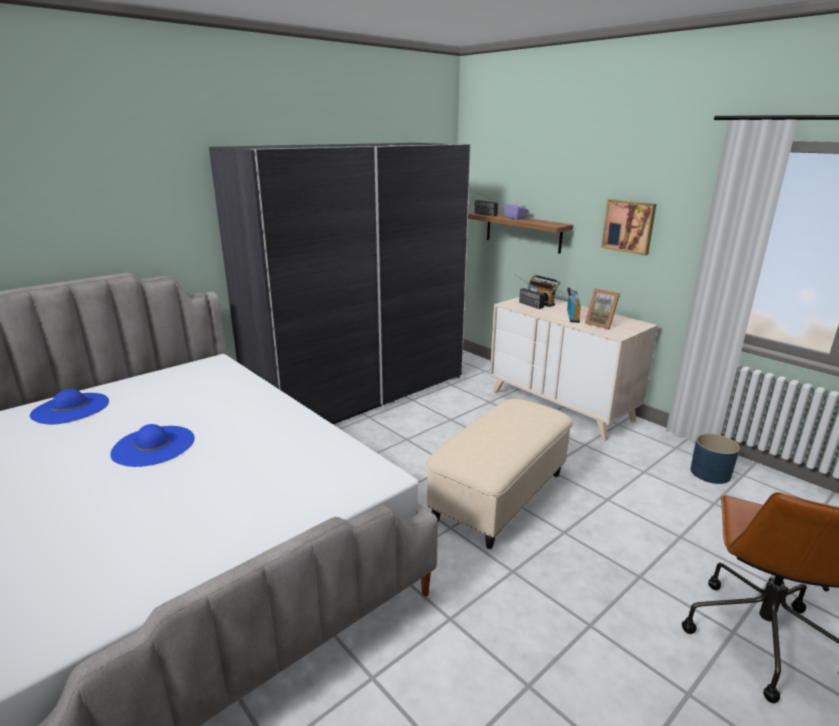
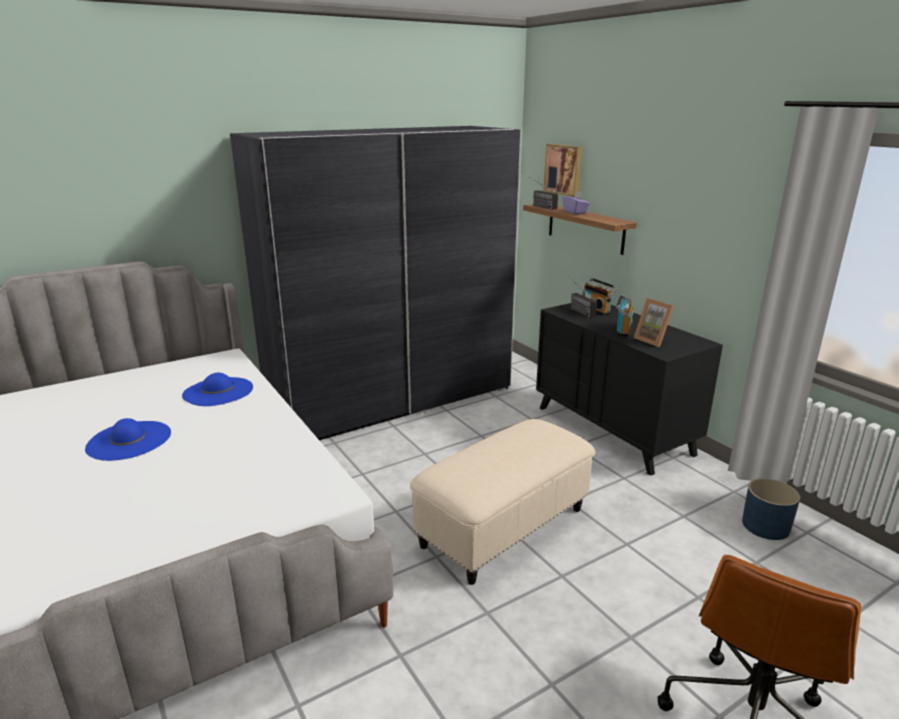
camera: 10 degrees right, 0 degrees up
blue hat [30,389,109,424] -> blue hat moved to [182,373,253,406]
beige dresser [490,297,658,441] -> black dresser [536,303,723,476]
picture [601,199,656,255] -> picture moved to [544,144,583,197]

